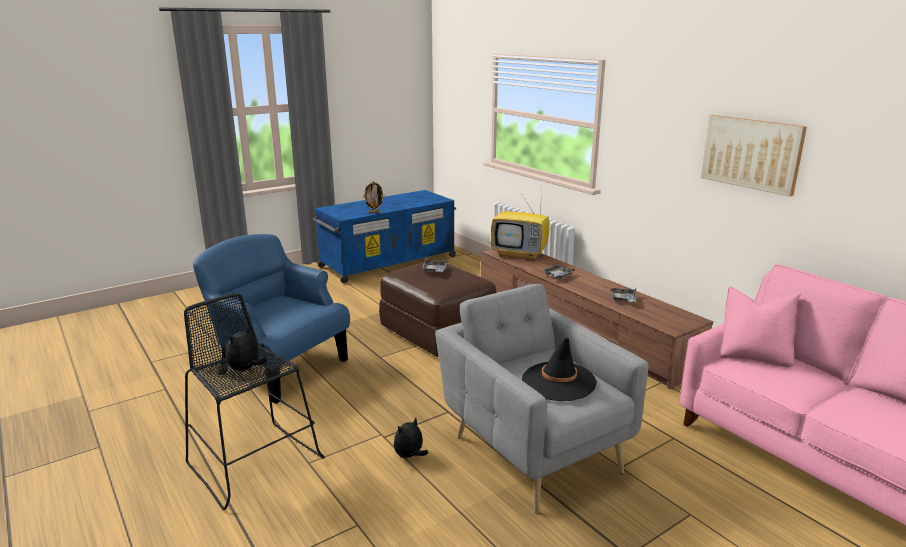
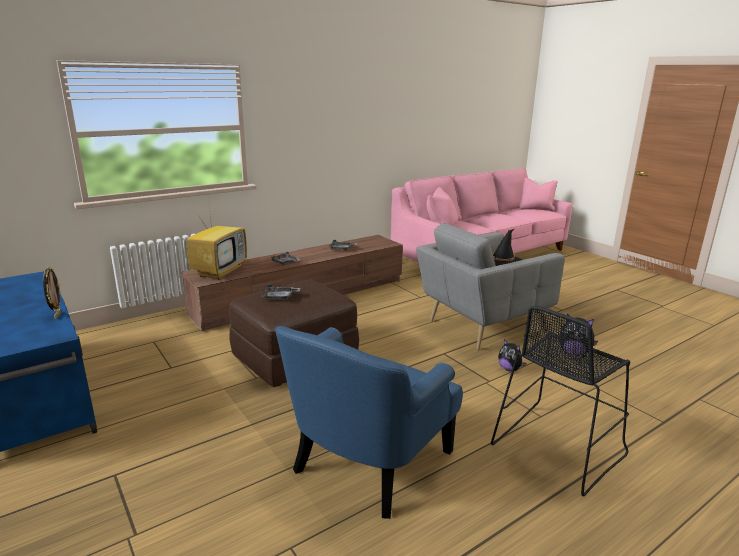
camera: 90 degrees left, 0 degrees up
picture [701,115,807,196] -> none

